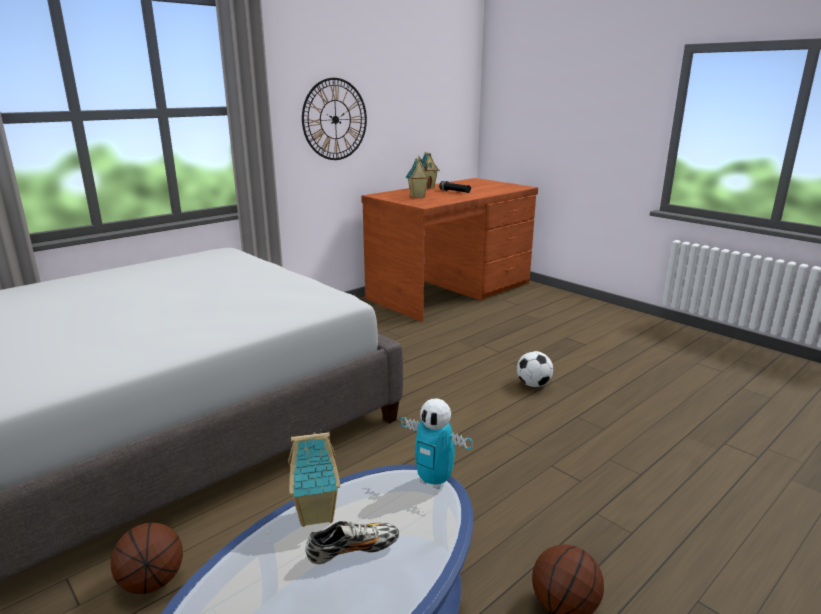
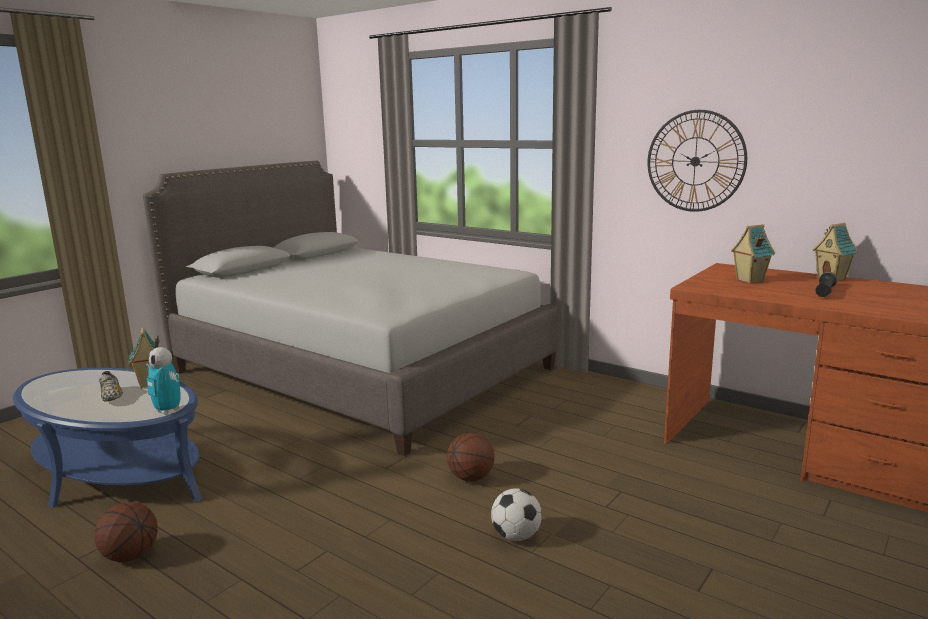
camera: 80 degrees right, 5 degrees down
basketball [111,523,183,594] -> basketball moved to [447,433,494,481]
toy robot [401,398,473,489] -> toy robot turned 75 degrees counterclockwise [146,347,181,415]

